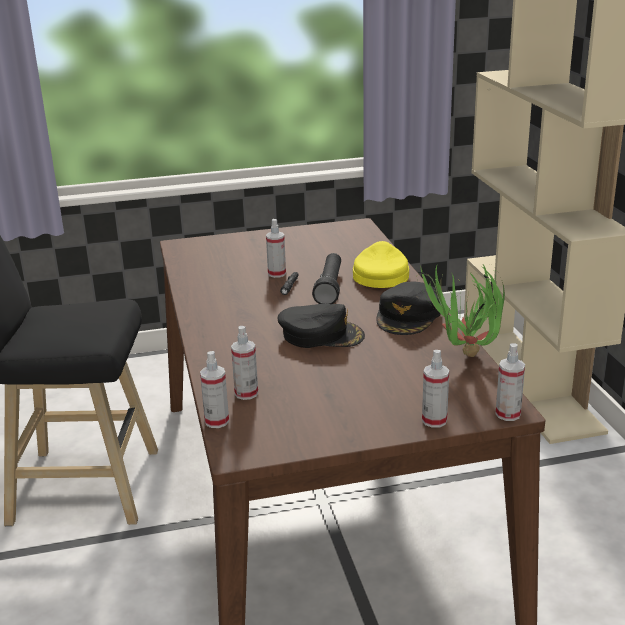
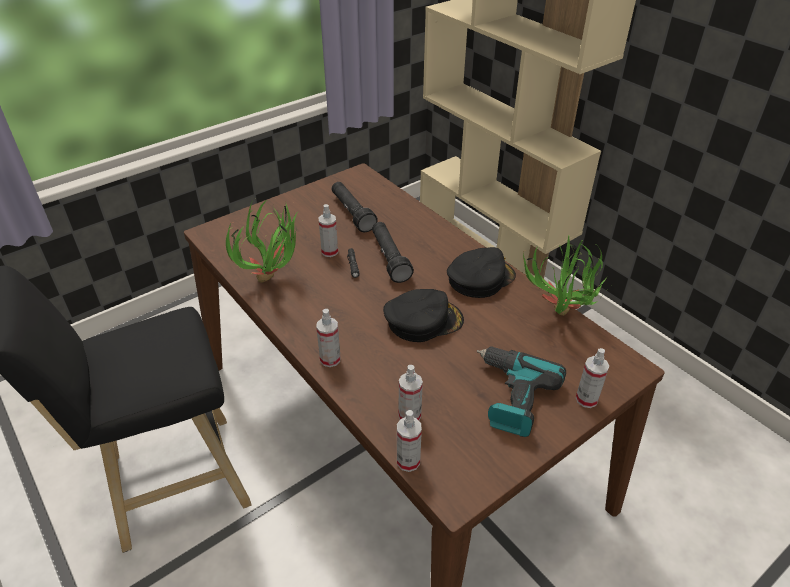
camera: 25 degrees left, 15 degrees up
yellow cap [353,241,409,288] -> none
black cap [376,282,441,335] -> black cap turned 120 degrees counterclockwise [447,247,516,298]
spray bottle [496,343,525,421] -> spray bottle moved to [316,309,340,367]
none -> potted plant [226,198,302,283]
none -> black flashlight [332,182,378,232]
none -> power drill [477,346,566,437]

